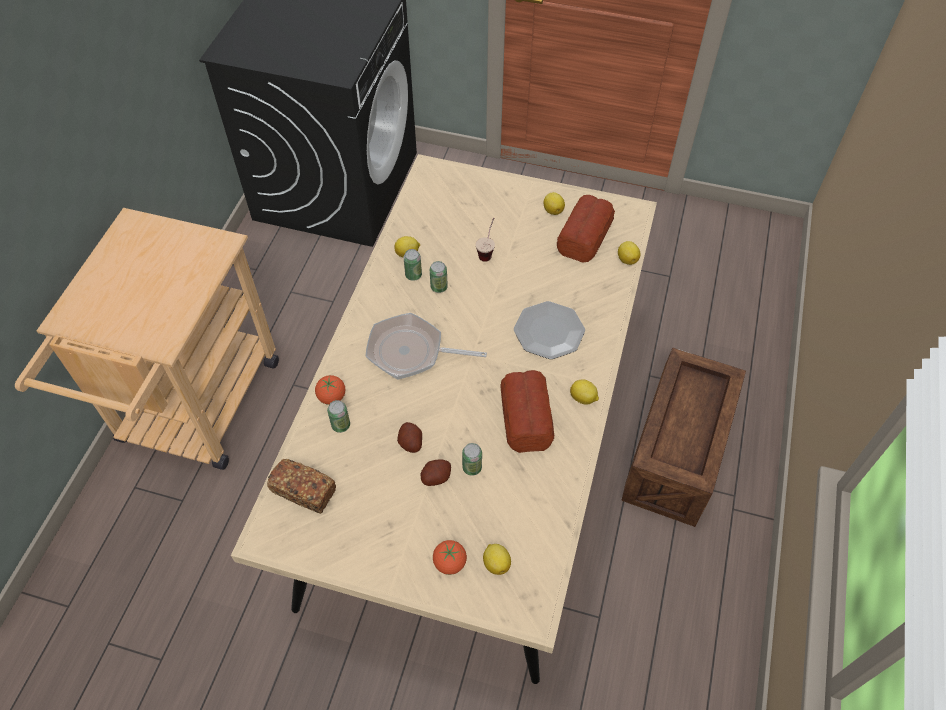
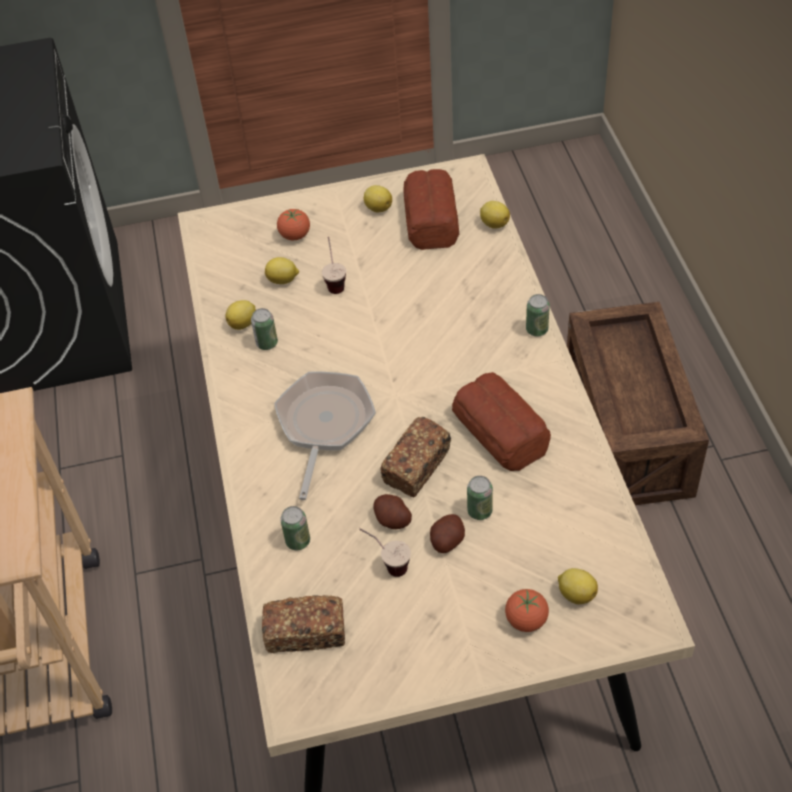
camera: 25 degrees left, 5 degrees down
tomato [315,375,345,405] -> tomato moved to [277,209,310,240]
frying pan [365,313,487,380] -> frying pan turned 120 degrees clockwise [274,371,376,500]
can [430,261,448,293] -> can moved to [526,294,550,336]
plate [514,301,585,359] -> none
lemon [570,379,599,405] -> lemon moved to [265,257,299,284]
none -> cup [359,528,411,577]
none -> bread [381,417,451,498]

